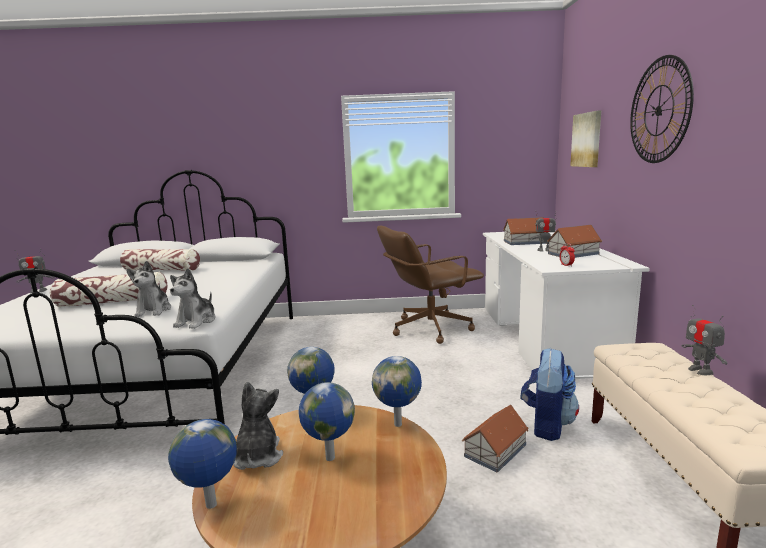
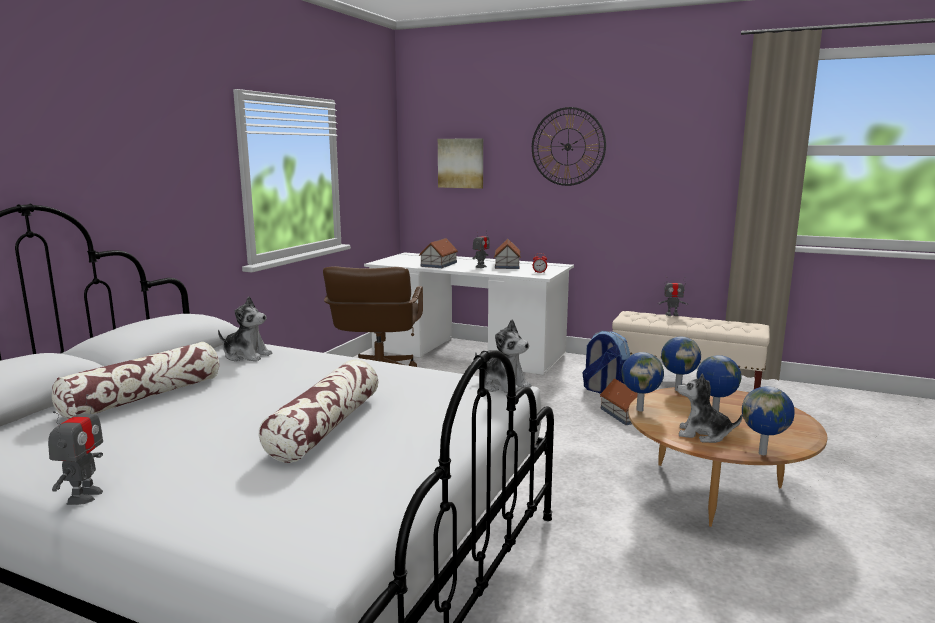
camera: 65 degrees left, 0 degrees up
plush toy [126,261,171,317] -> plush toy moved to [218,297,272,362]

